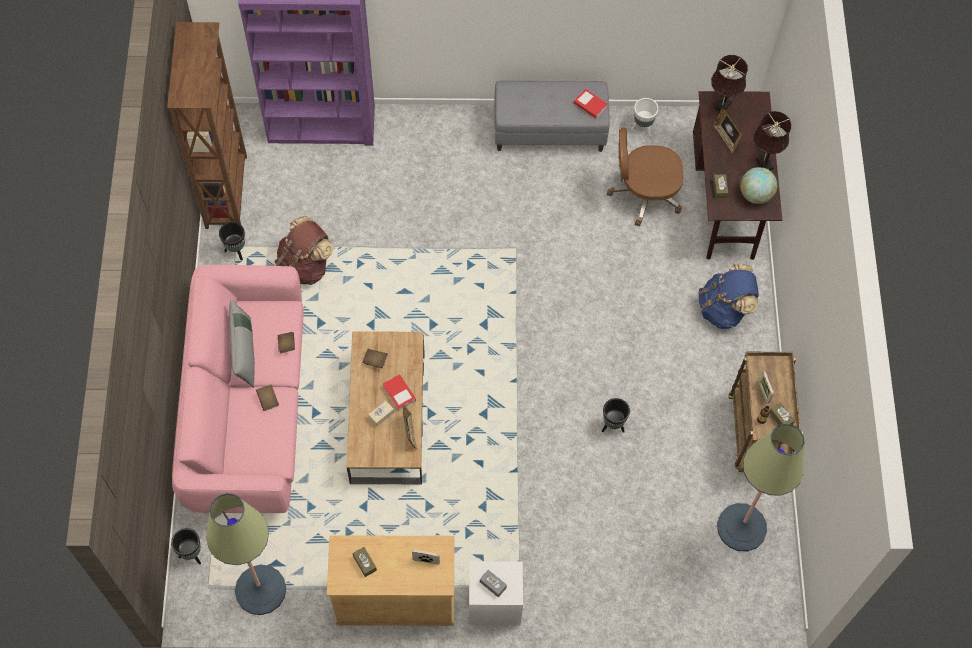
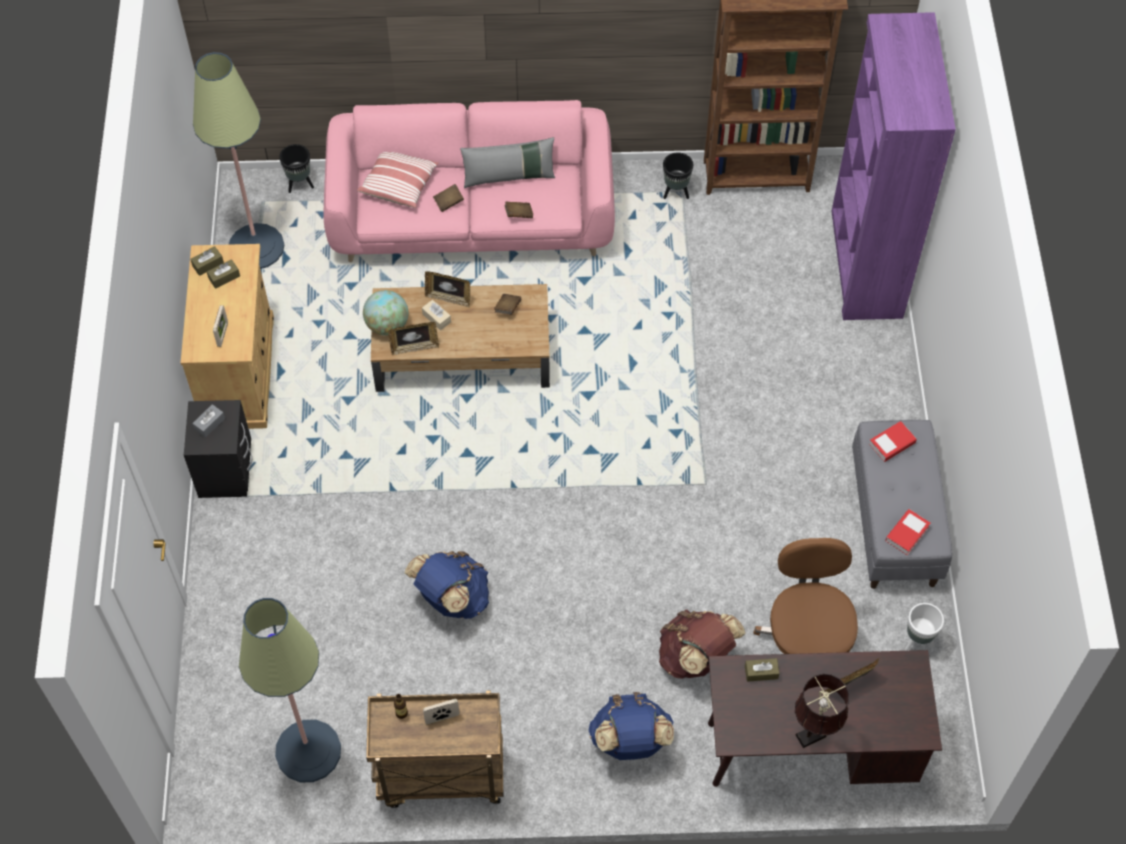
camera: 90 degrees right, 5 degrees down
brown backpack [275,216,334,285] -> brown backpack moved to [659,609,746,679]
book [383,374,416,411] -> book moved to [869,421,917,462]
white nightstand [469,561,523,625] -> black nightstand [184,400,252,498]
black planter [602,398,630,433] -> blue backpack [405,551,489,619]
brown table lamp [711,55,748,112] -> none
globe [740,167,777,204] -> globe moved to [363,290,408,336]
brown tissue box [769,402,795,425] -> brown tissue box moved to [190,246,224,276]
none -> pillow [357,152,439,208]
none -> picture frame [425,271,470,308]

